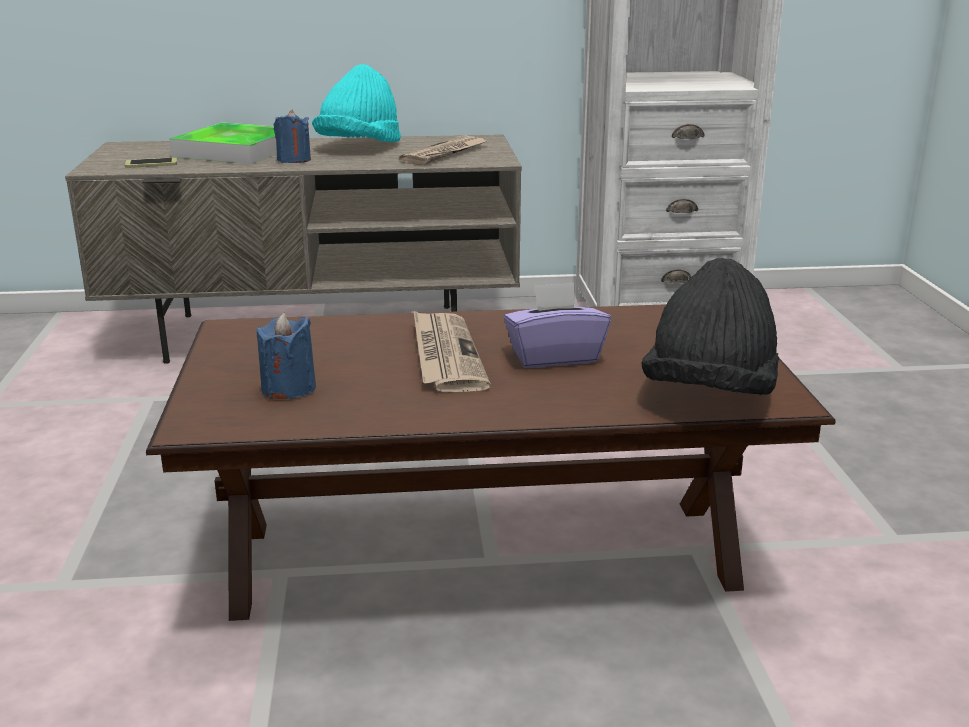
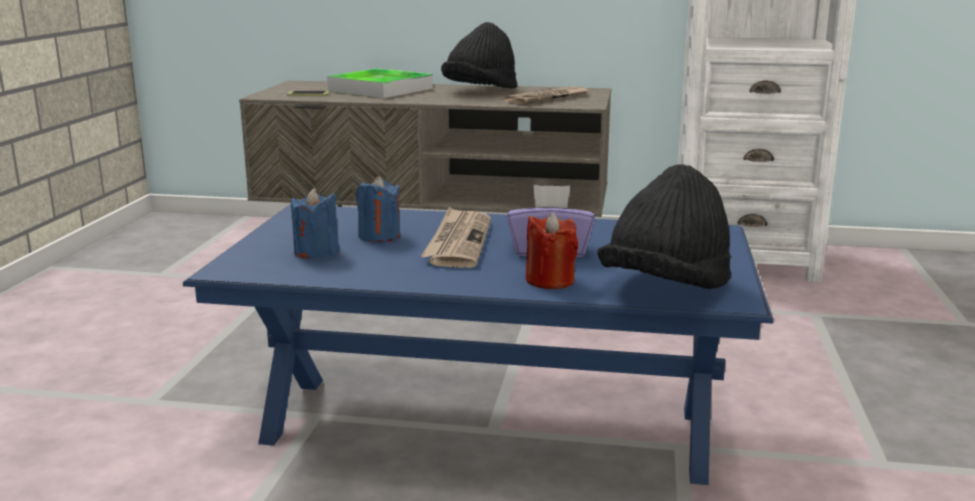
camera: 15 degrees right, 5 degrees down
brown coffee table [146,304,836,621] -> blue coffee table [183,204,773,485]
blue candle [274,110,311,163] -> blue candle moved to [356,176,400,242]
turquoise hat [312,64,401,142] -> black hat [441,22,518,88]
none -> red candle [526,212,578,289]

